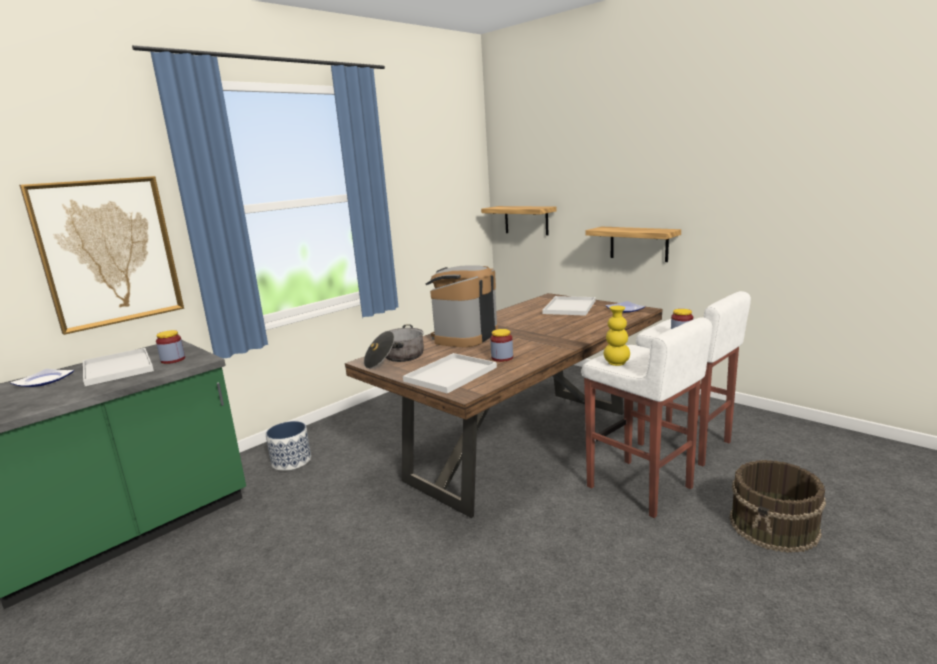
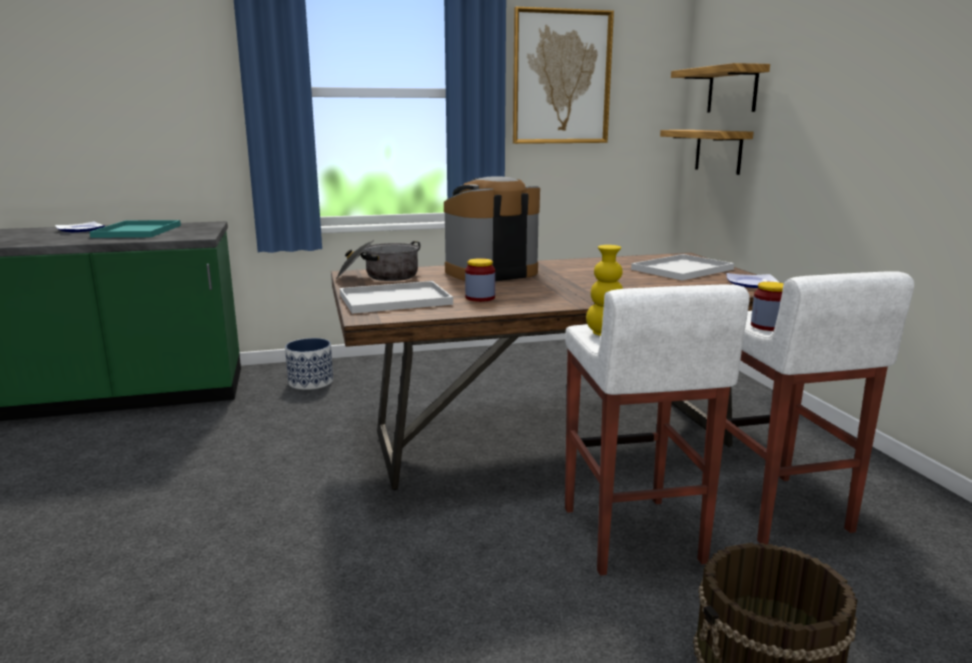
camera: 30 degrees right, 0 degrees up
picture [19,176,184,335] -> picture moved to [513,7,614,144]
white tray [83,348,154,386] -> turquoise tray [90,220,181,238]
jar [156,330,185,364] -> none
shelf [586,227,681,262] -> shelf moved to [671,63,770,112]

